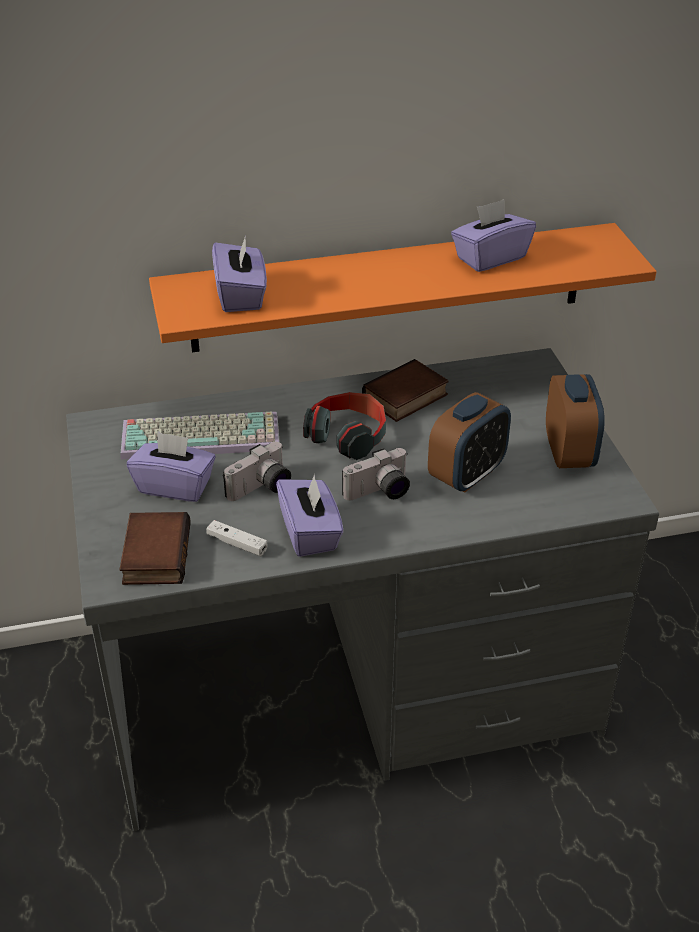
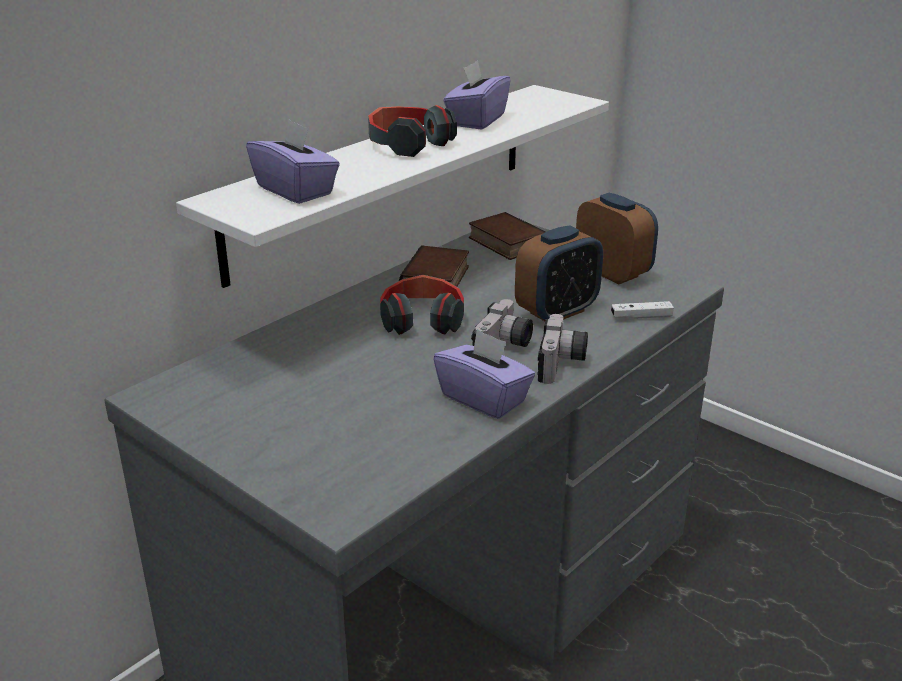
camera: 35 degrees left, 10 degrees down
book [120,512,191,585] -> book moved to [469,212,546,260]
keyboard [121,412,280,459] -> none
purple tissue box [127,431,216,502] -> none
orange shelf [149,223,657,352] -> white shelf [176,85,609,288]
white game controller [206,520,267,556] -> white game controller moved to [611,301,674,319]
camera [223,442,291,501] -> camera moved to [537,314,588,384]
alarm clock [428,392,511,493] -> alarm clock turned 45 degrees clockwise [515,225,603,321]
none -> headphones [368,105,457,157]

